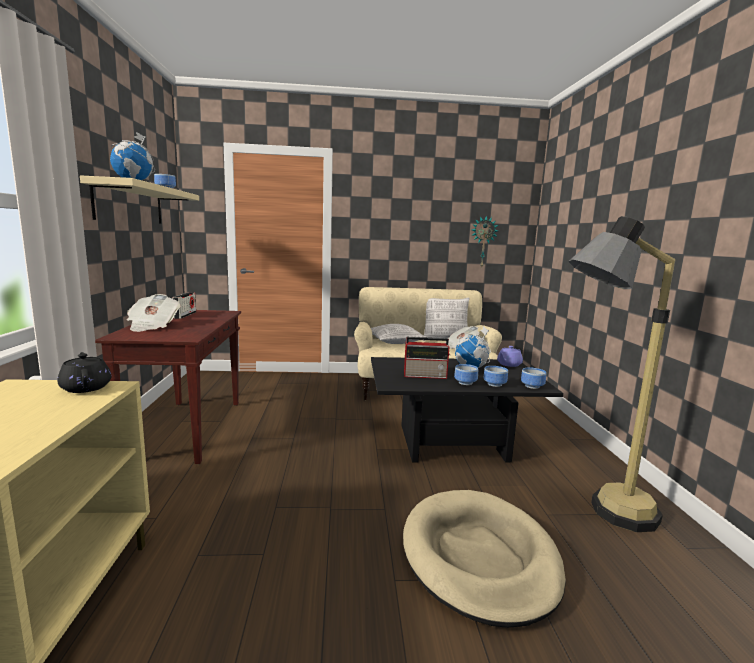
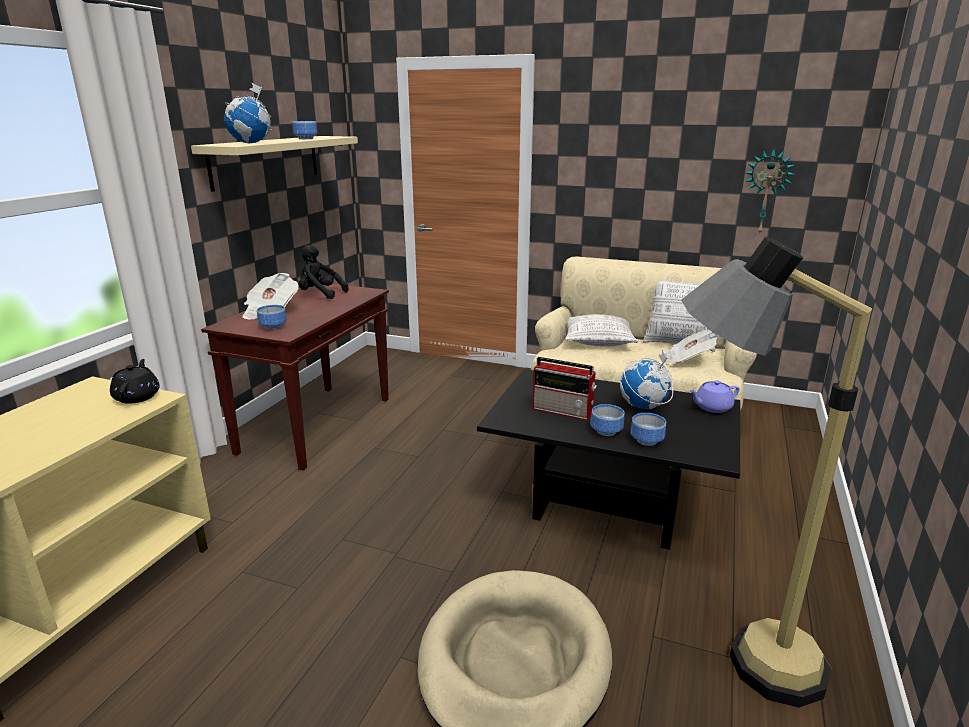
camera: 25 degrees right, 10 degrees up
radio [172,292,196,319] -> black plush toy [298,245,348,299]
bowl [521,368,546,389] -> bowl moved to [257,305,287,330]

